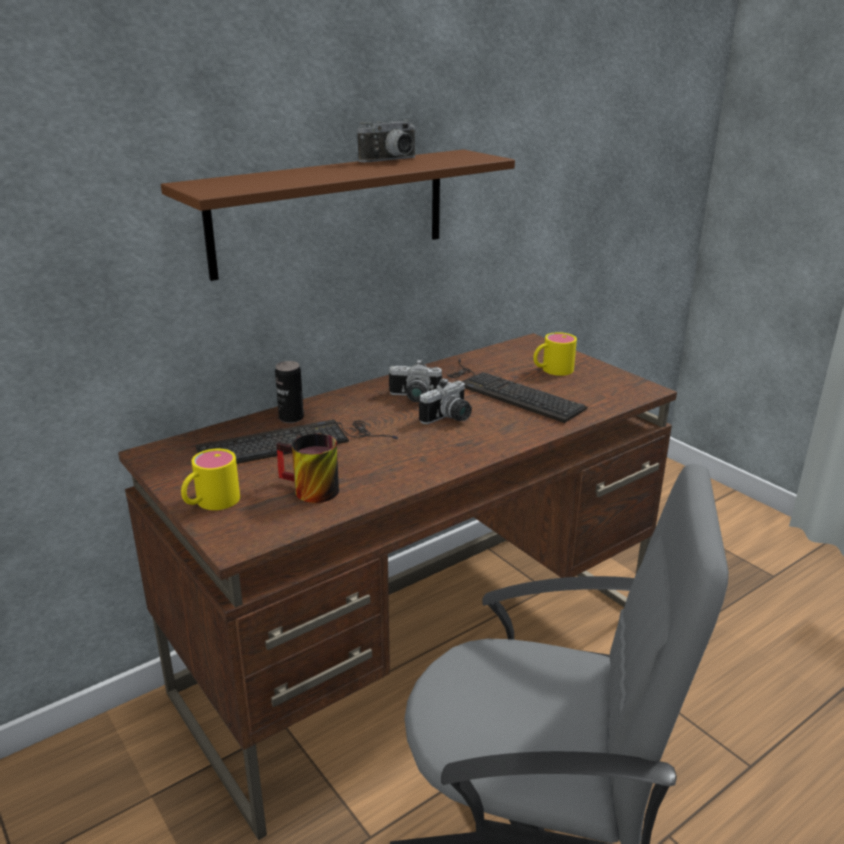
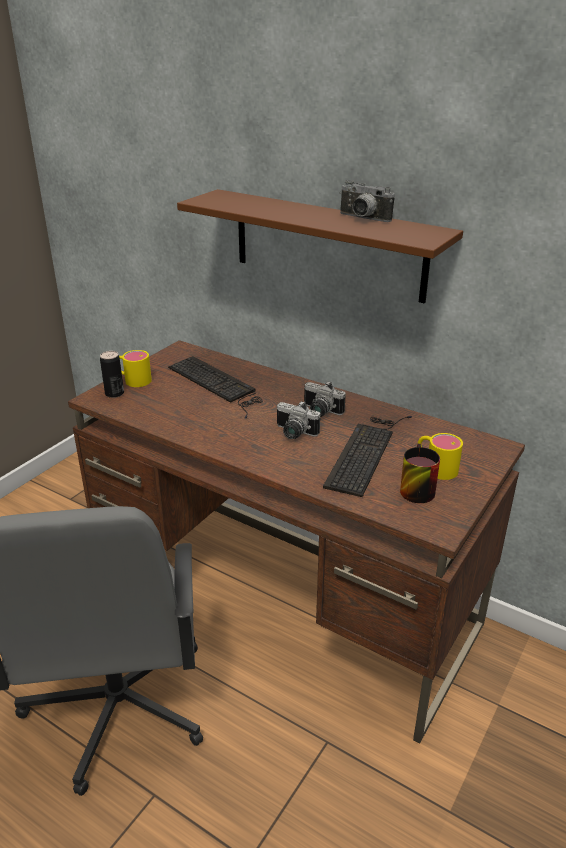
camera: 70 degrees right, 5 degrees up
can [275,361,304,423] -> can moved to [100,351,124,398]
mug [276,433,339,503] -> mug moved to [400,444,440,503]
camera [389,359,442,402] -> camera turned 45 degrees counterclockwise [304,381,346,417]

